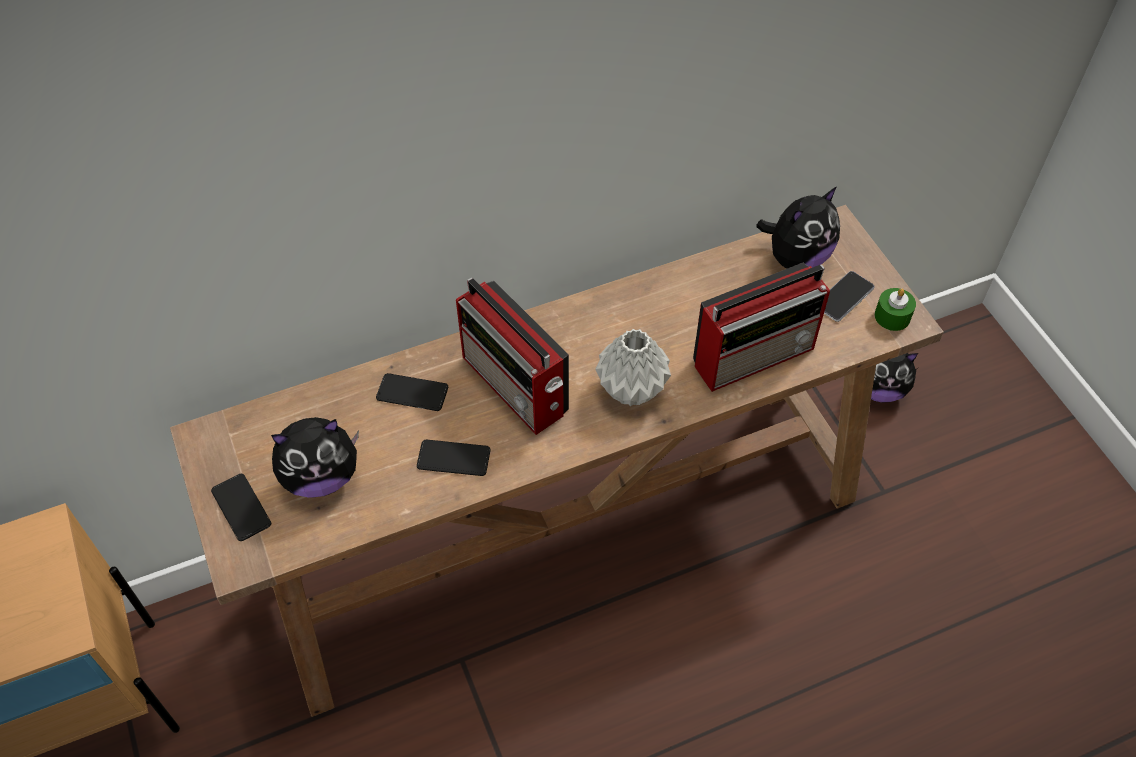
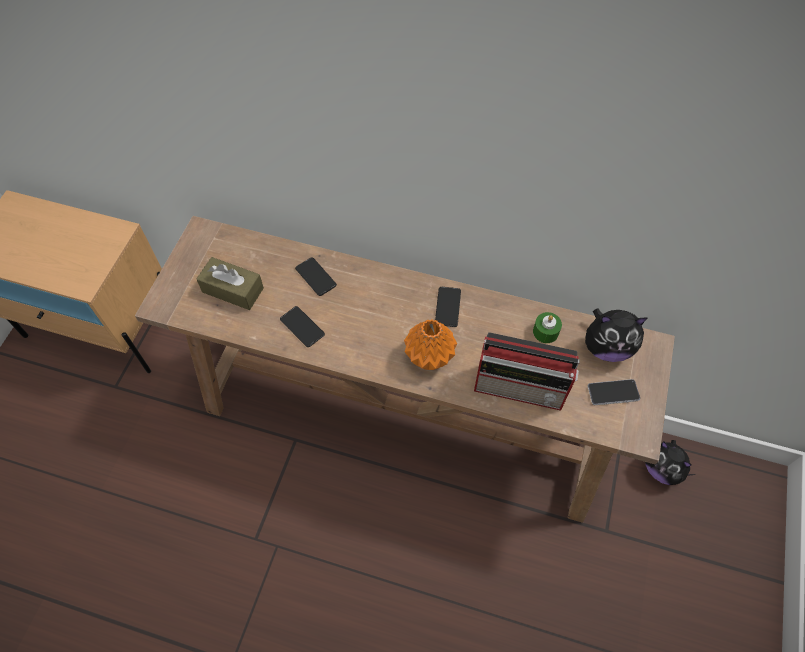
camera: 40 degrees right, 5 degrees up
phone [211,474,272,541] -> phone moved to [435,287,461,327]
plush toy [271,417,359,498] -> brown tissue box [197,257,264,310]
radio [456,278,569,435] -> none
grey vase [595,329,671,406] -> orange vase [404,319,457,370]
green candle [874,288,916,331] -> green candle moved to [533,312,562,343]

